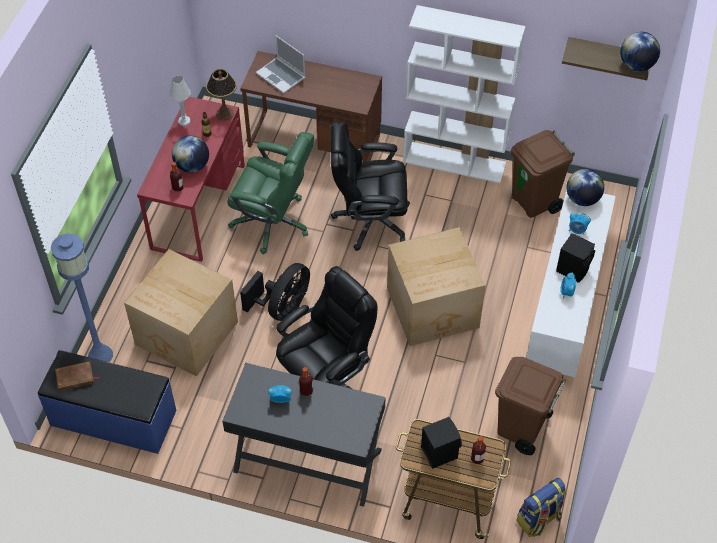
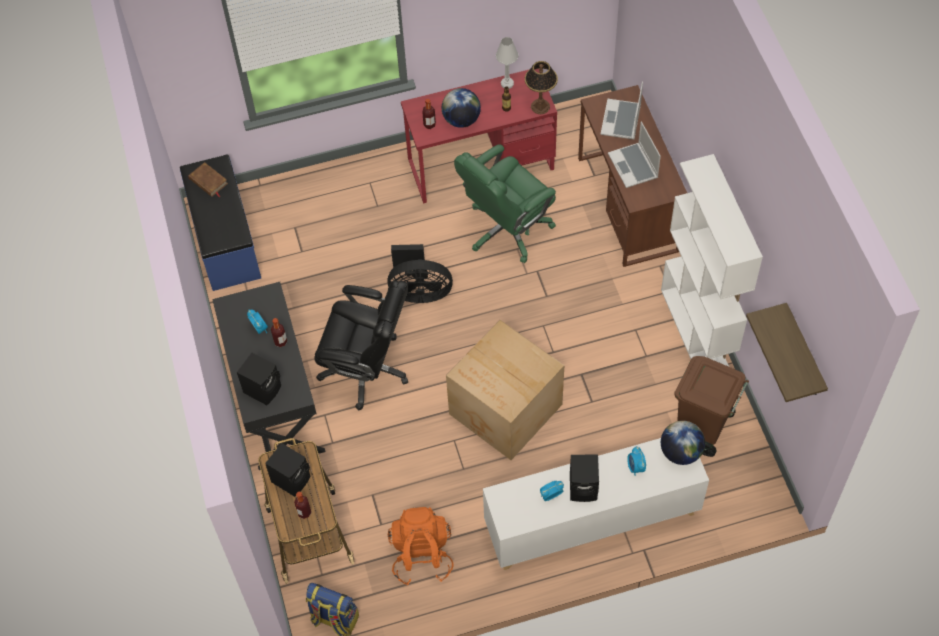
camera: 60 degrees right, 5 degrees up
blue floor lamp [51,233,113,362] -> none
cardboard box [124,249,238,377] -> none
green office chair [227,132,314,254] -> green office chair turned 60 degrees clockwise [454,144,556,263]
black office chair [331,121,410,251] -> none
brown trash can [495,357,567,455] -> orange backpack [388,507,454,585]
globe [620,32,660,71] -> none
none -> black speaker [237,353,281,405]
none -> laptop [608,122,661,188]

